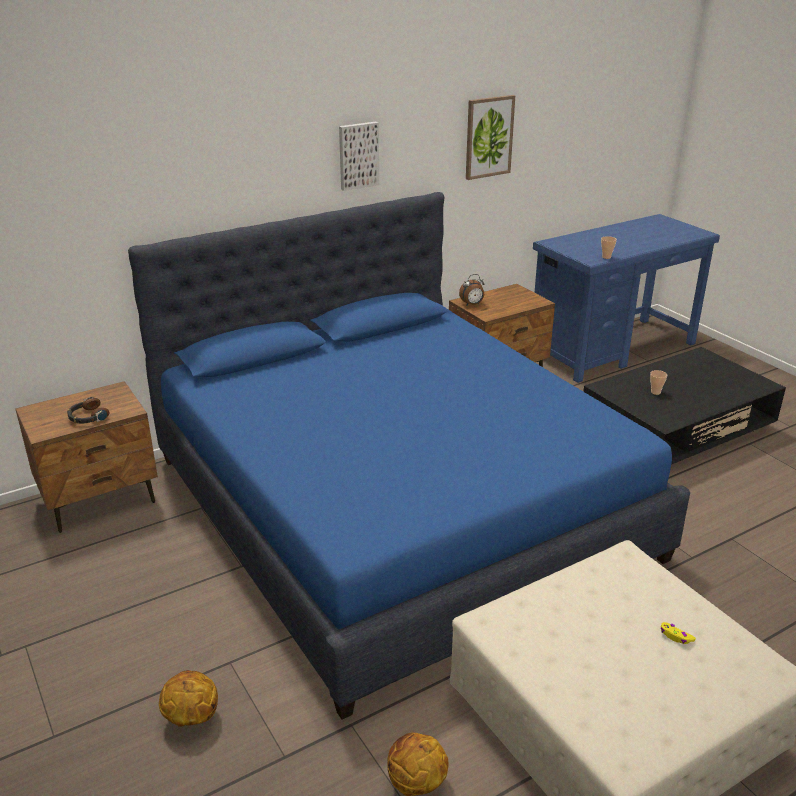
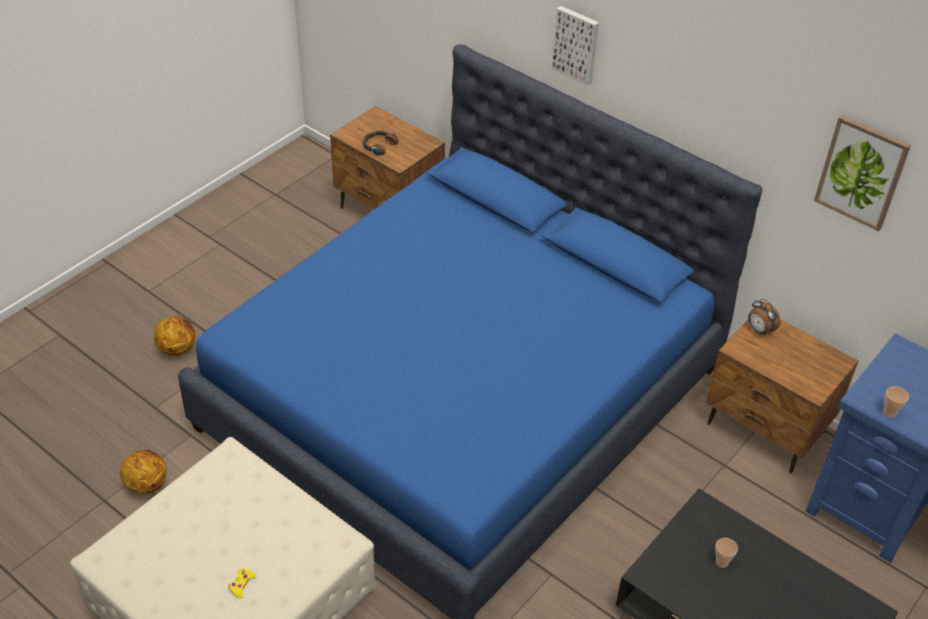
camera: 70 degrees right, 15 degrees up
picture [339,122,379,191] -> picture moved to [552,6,599,85]

